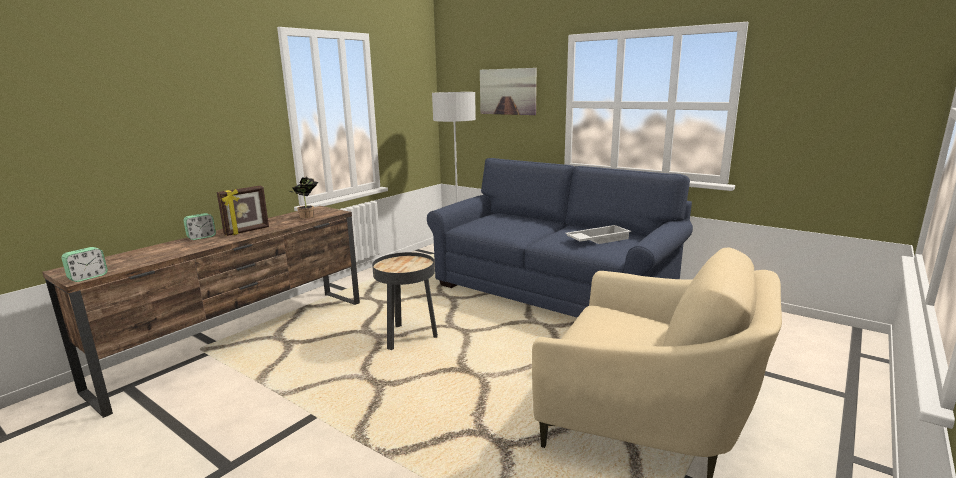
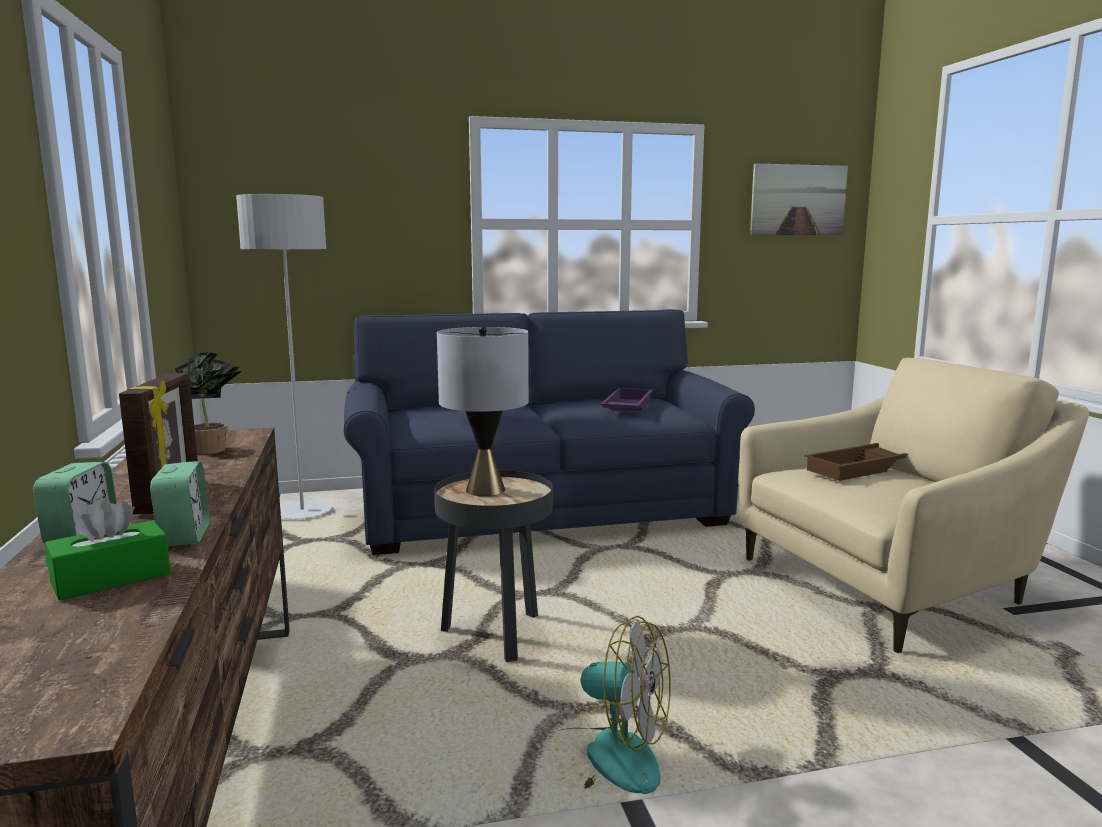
camera: 50 degrees left, 5 degrees down
alarm clock [61,247,108,282] -> alarm clock moved to [150,461,210,546]
picture [480,68,537,115] -> picture moved to [750,163,848,235]
white tray [565,225,631,244] -> purple tray [600,388,653,411]
none -> green tissue box [45,498,171,600]
none -> grey table lamp [437,326,529,496]
none -> fan [555,616,671,794]
none -> brown tray [804,443,908,481]

